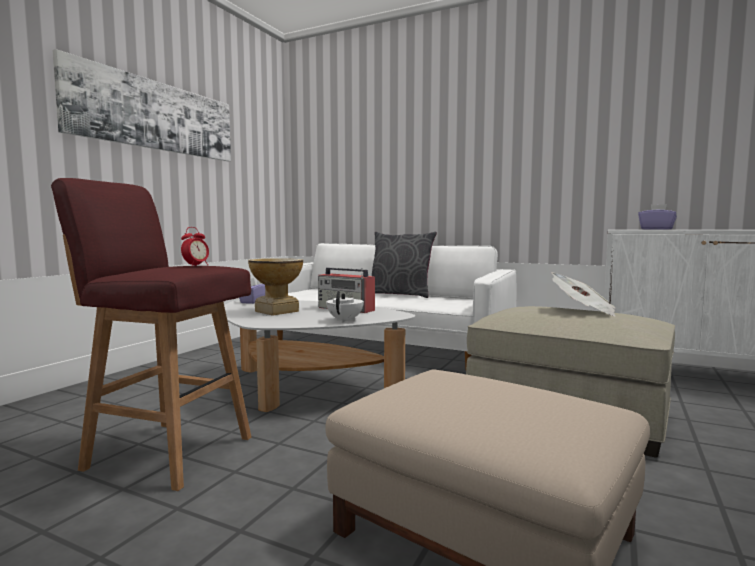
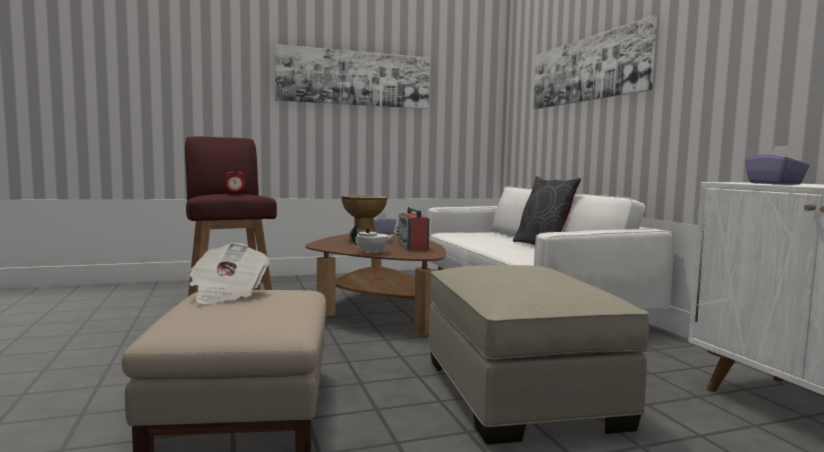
camera: 45 degrees right, 0 degrees up
white coffee table [224,300,415,412] -> brown coffee table [305,233,446,335]
newspaper [551,272,615,316] -> newspaper moved to [189,243,269,304]
none -> picture [533,15,657,109]

